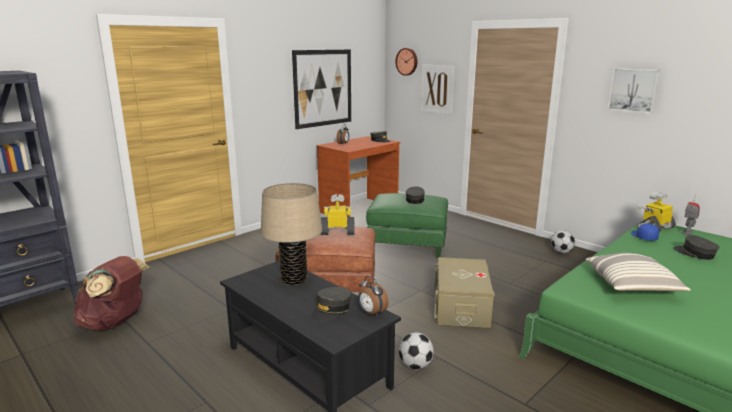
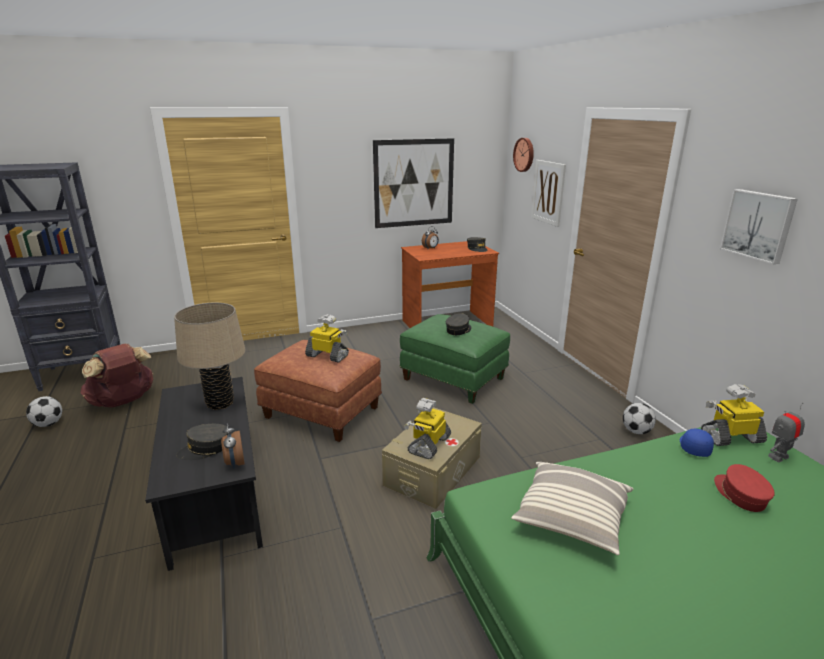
camera: 25 degrees right, 5 degrees up
football [399,332,434,369] -> football moved to [26,396,62,427]
grey cap [673,235,719,260] -> red cap [714,464,775,512]
none -> toy robot [404,398,451,459]

